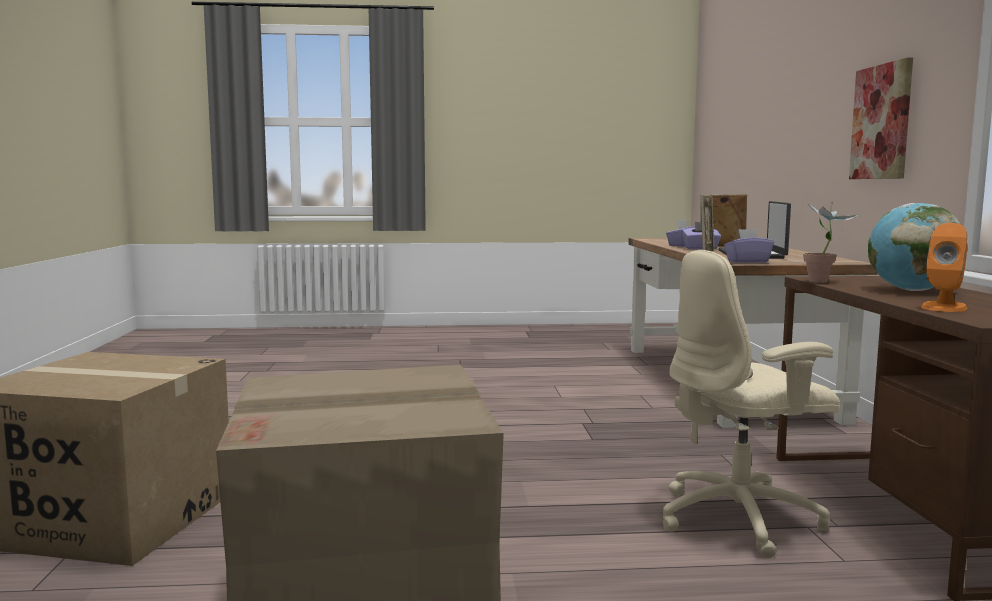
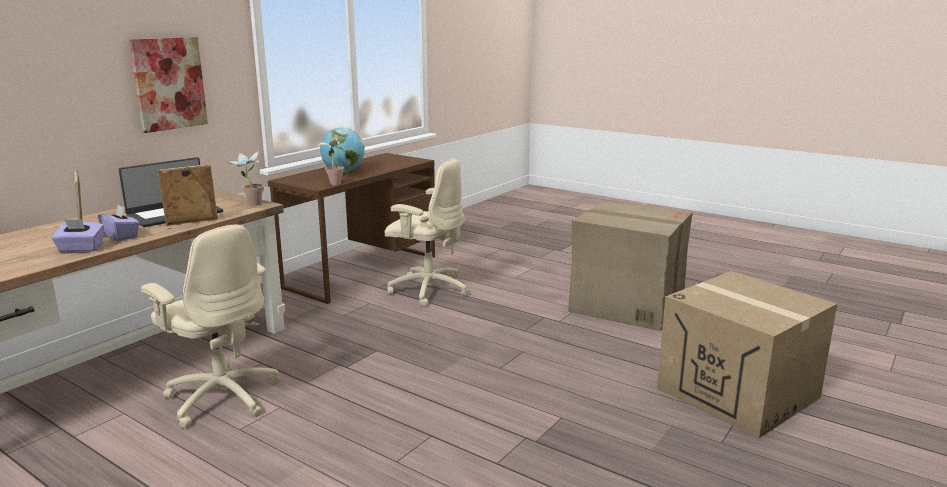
camera: 140 degrees left, 10 degrees up
purple tissue box [724,229,774,263] -> potted plant [228,150,264,206]
orange speaker [921,223,967,312] -> none
none -> beige office chair [141,225,280,428]

